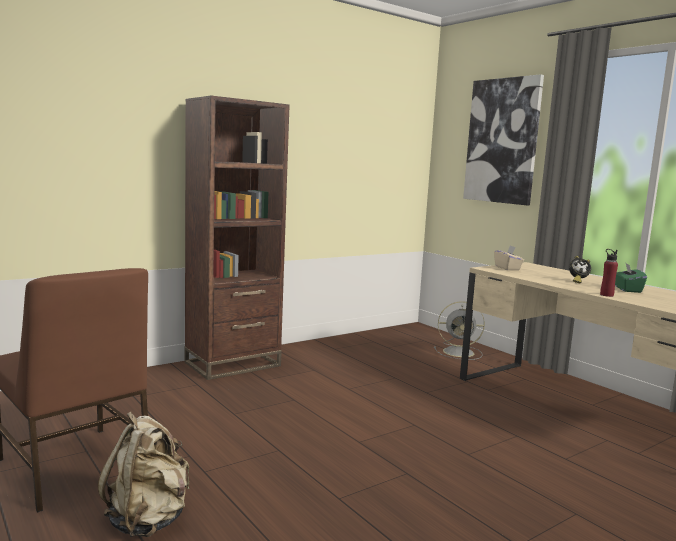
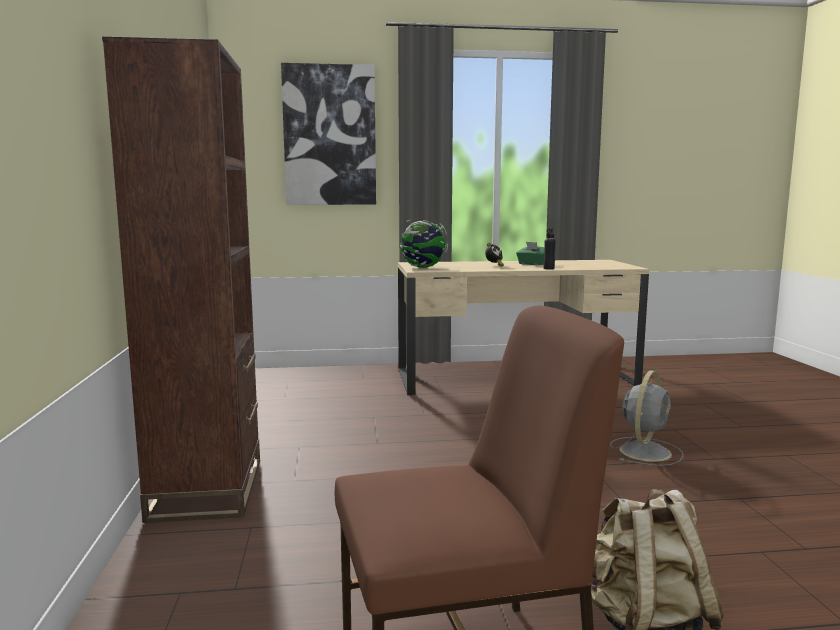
camera: 60 degrees left, 0 degrees up
grey fan [434,301,485,360] -> grey fan moved to [610,370,684,466]
beige tissue box [494,245,524,270] -> globe [400,219,448,268]
red bottle [600,249,618,297] -> black bottle [544,229,556,270]

